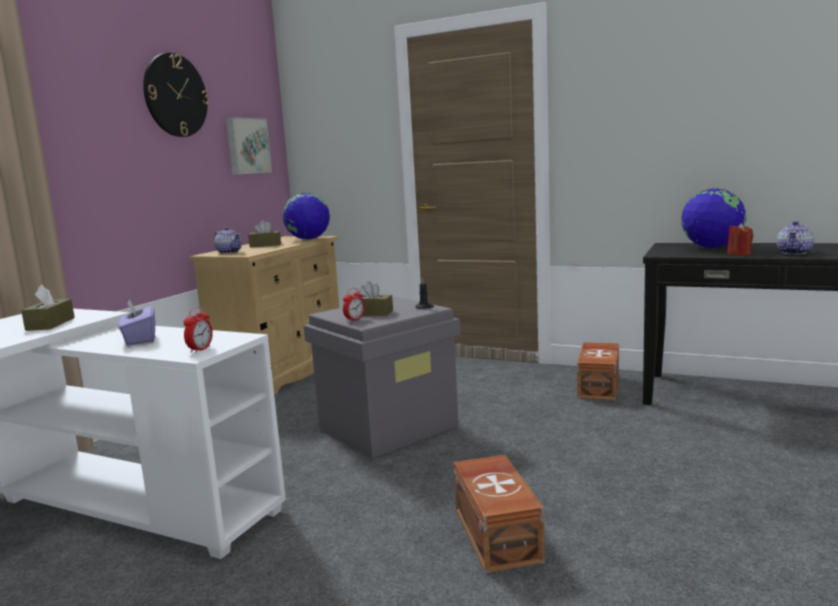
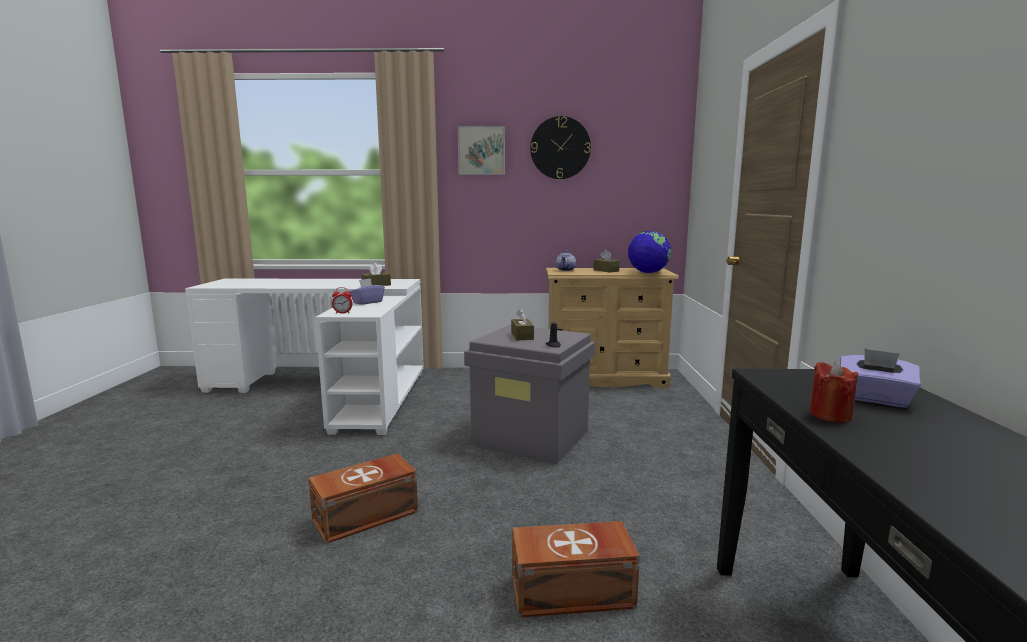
camera: 65 degrees right, 0 degrees up
picture [226,117,272,175] -> picture moved to [458,126,505,175]
alarm clock [343,288,365,322] -> none
brown storage box [577,342,619,400] -> brown storage box moved to [512,521,640,618]
globe [681,188,746,248] -> purple tissue box [840,348,921,408]
teapot [776,221,814,254] -> none

